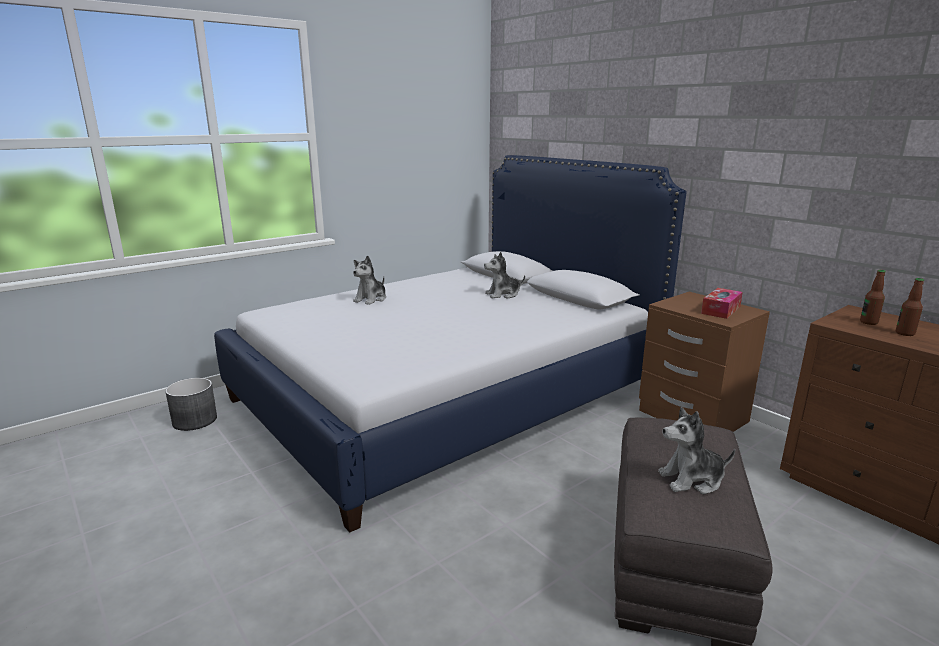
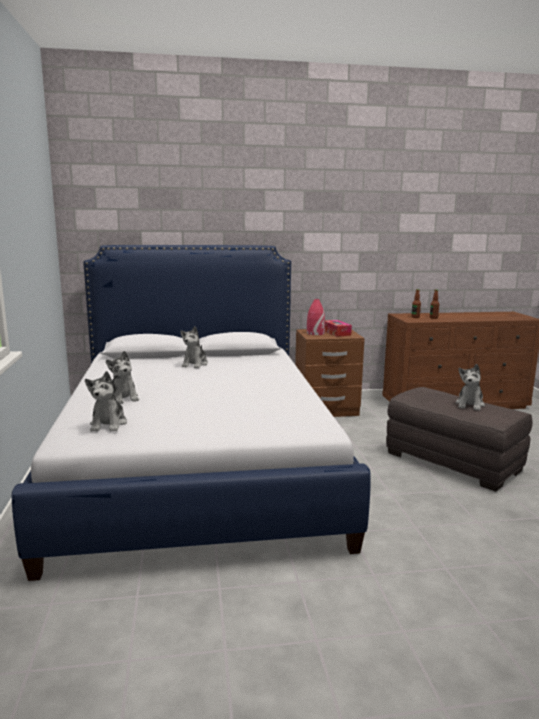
camera: 60 degrees left, 5 degrees down
grey planter [165,378,217,431] -> none
none -> plush toy [85,371,127,432]
none -> red vase [307,299,325,335]

